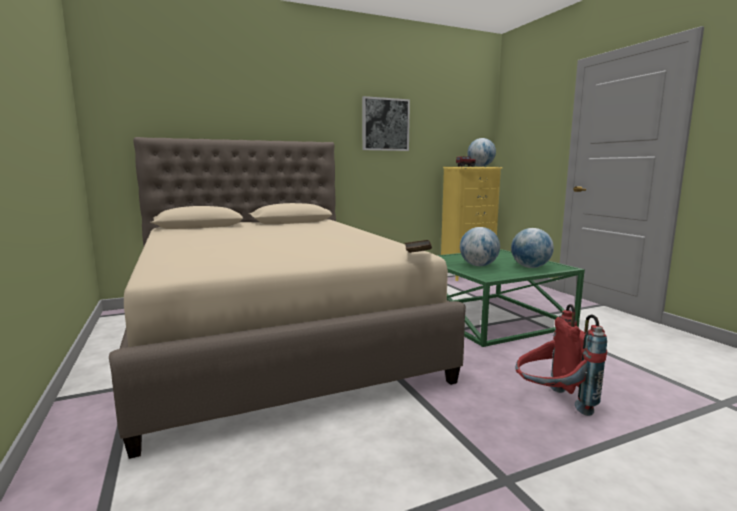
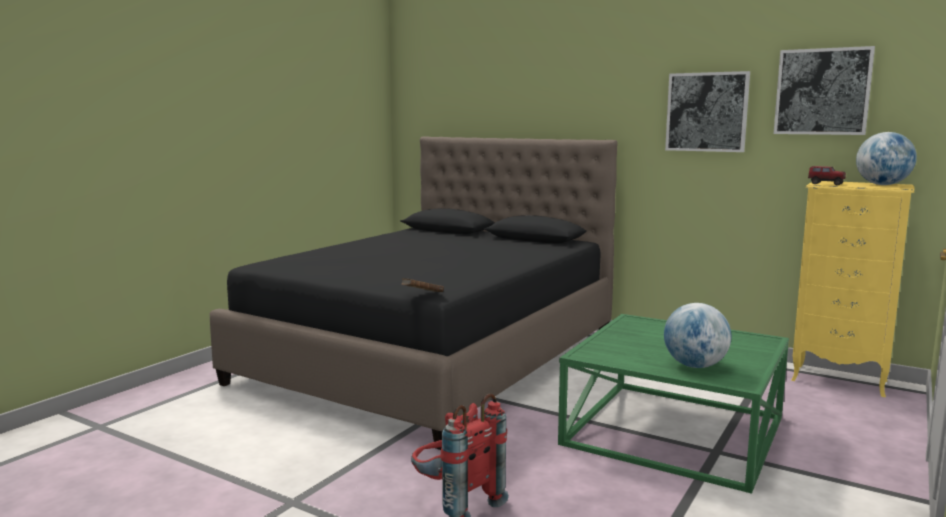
camera: 55 degrees right, 0 degrees up
beige bed [109,137,466,459] -> black bed [210,136,618,450]
globe [460,227,500,266] -> none
none -> picture [773,46,875,135]

